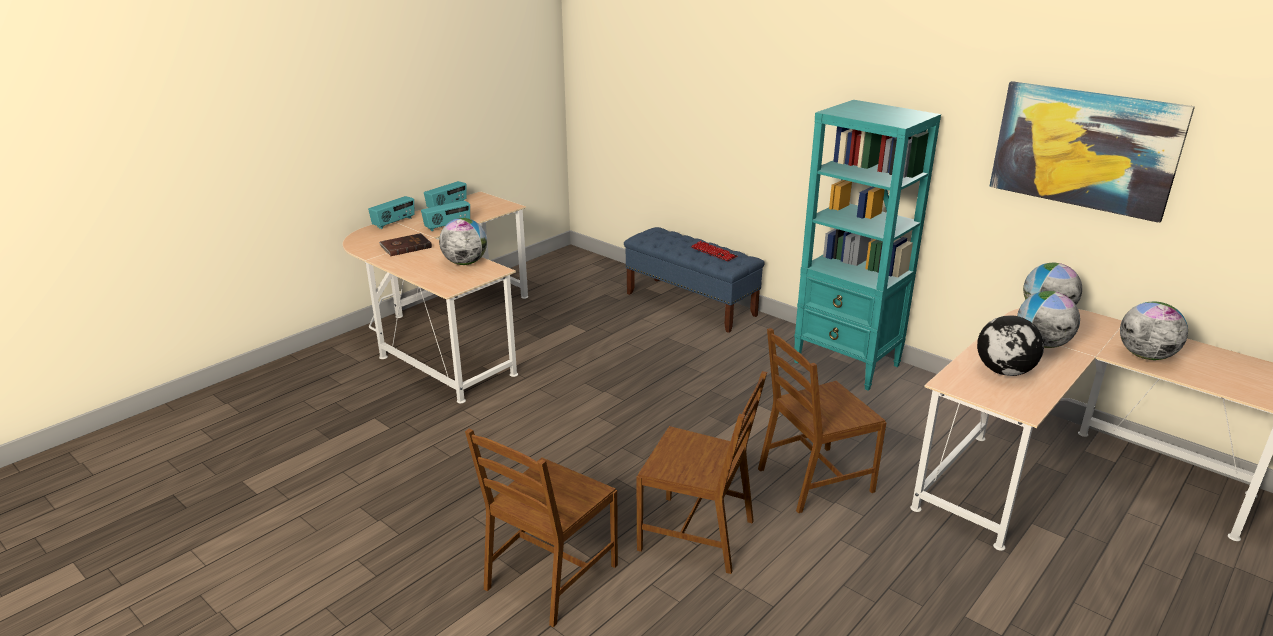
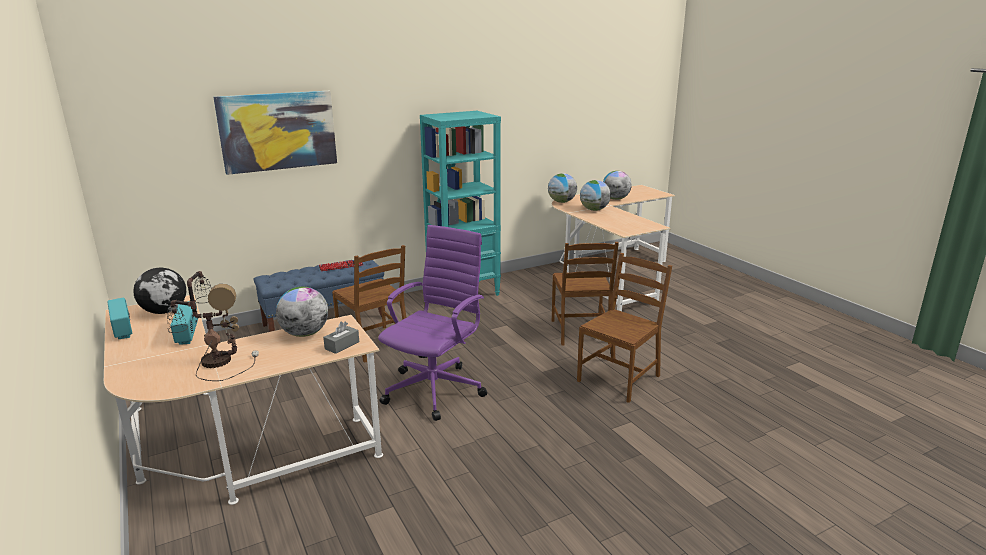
camera: 70 degrees left, 5 degrees down
radio [368,196,415,229] -> none
brown book [379,233,432,256] -> table lamp [167,271,259,381]
brown chair [465,429,618,627] -> brown chair moved to [332,245,406,363]
globe [977,315,1044,376] -> globe moved to [133,268,186,314]
picture [989,81,1195,223] -> picture moved to [213,91,337,175]
none -> grey tissue box [323,321,359,354]
none -> purple office chair [378,225,487,421]

